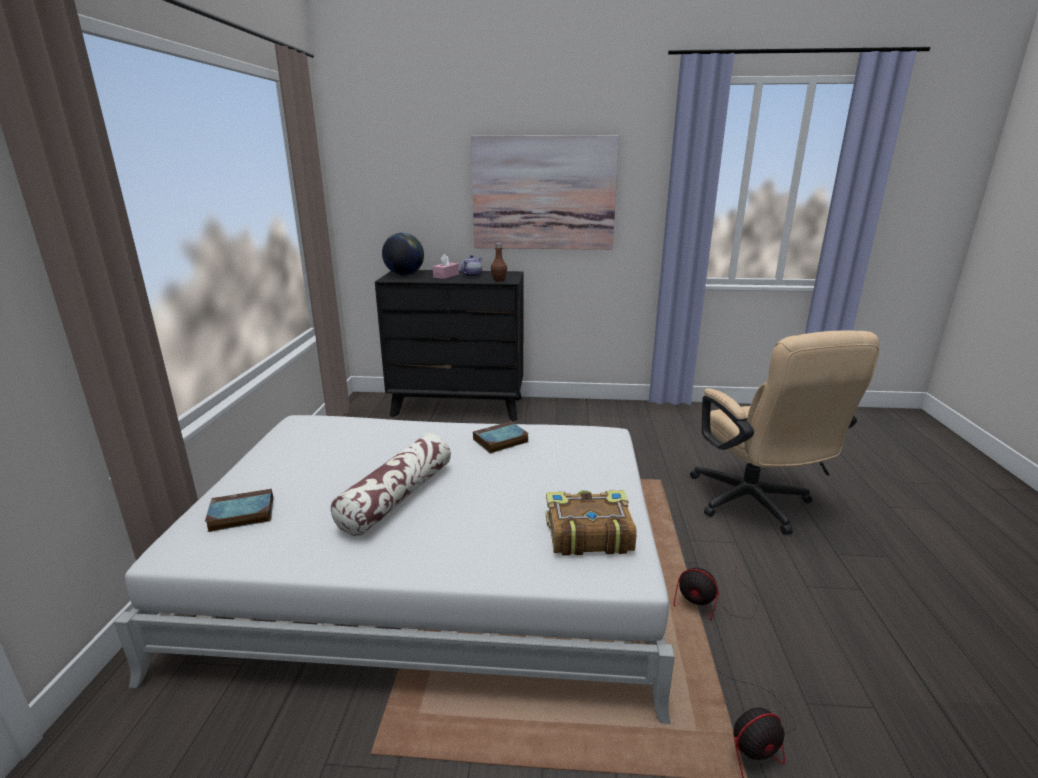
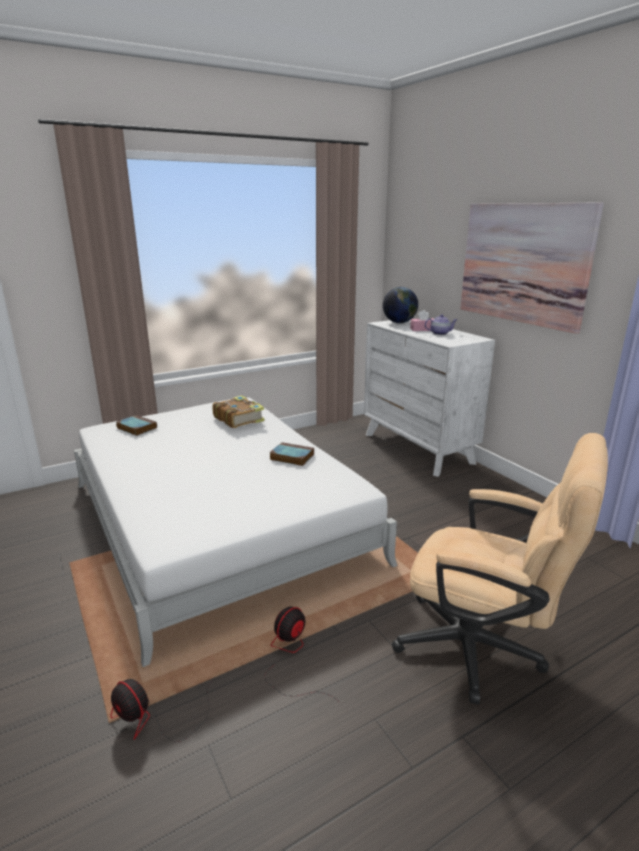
camera: 55 degrees right, 0 degrees up
pillow [331,433,451,536] -> none
black dresser [375,270,524,421] -> white dresser [364,320,495,477]
brown bottle [491,243,507,282] -> none
book [546,490,637,556] -> book moved to [212,396,265,428]
fan [674,565,759,620] -> fan turned 45 degrees clockwise [264,607,338,701]
beige office chair [690,330,879,535] -> beige office chair turned 105 degrees counterclockwise [392,433,608,704]

